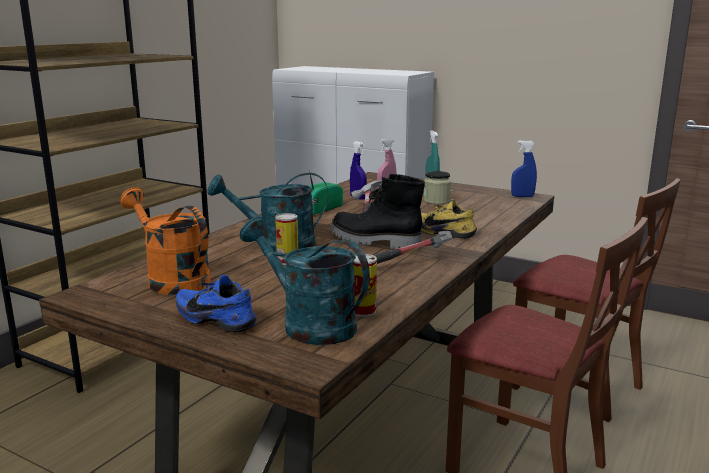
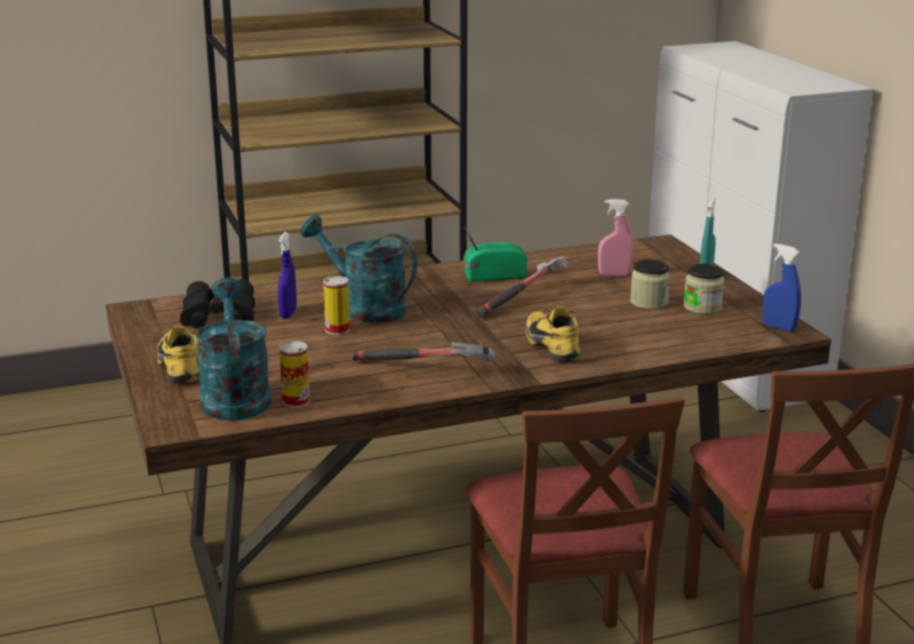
camera: 40 degrees right, 5 degrees up
orange watering can [120,187,211,295] -> black binoculars [180,279,255,329]
blue shoe [176,275,257,333] -> yellow shoe [157,326,200,384]
black boot [331,174,425,250] -> none
blue spray bottle [350,141,367,200] -> blue spray bottle moved to [278,232,297,319]
none -> jar [684,264,725,314]

